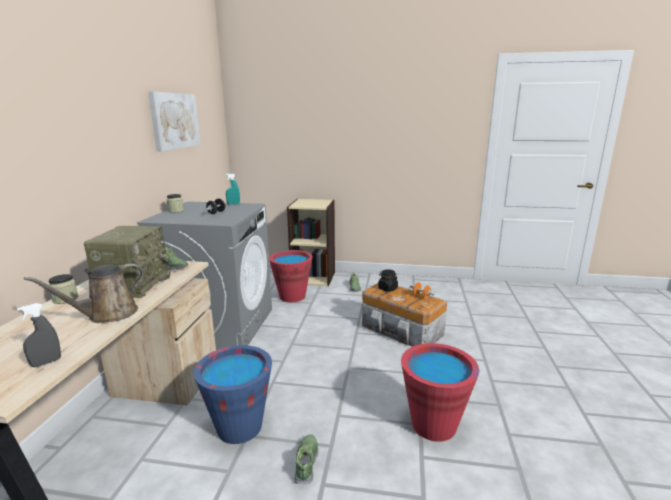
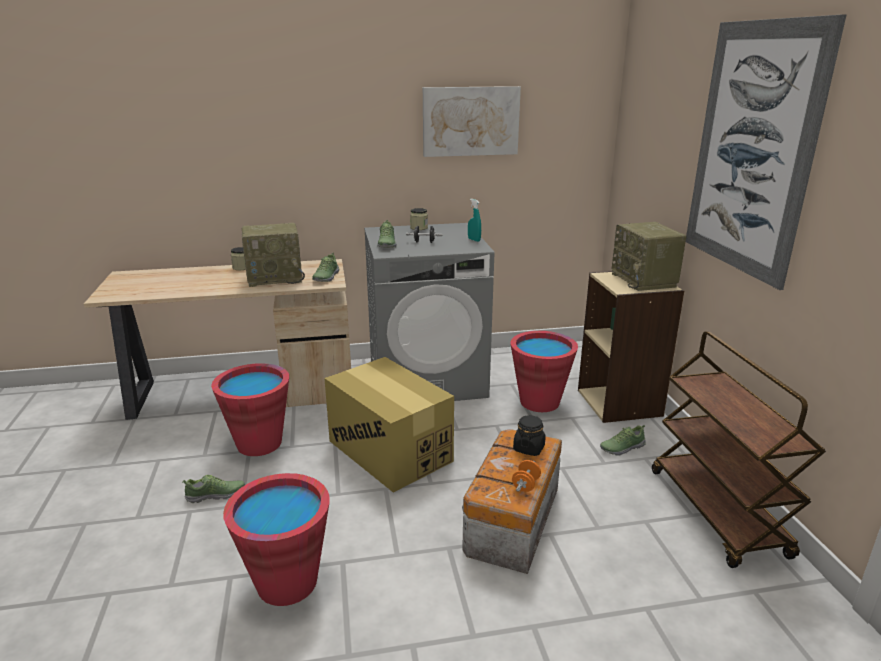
camera: 70 degrees right, 5 degrees up
grey spray bottle [17,303,61,367] -> none
brown watering can [24,264,143,323] -> none
blue bucket [194,345,272,444] -> red bucket [211,363,289,456]
none -> cardboard box [324,357,454,493]
none -> shoe [377,220,396,248]
none -> radio [612,222,686,291]
none -> brown cart [652,331,826,568]
none -> picture [686,14,846,290]

